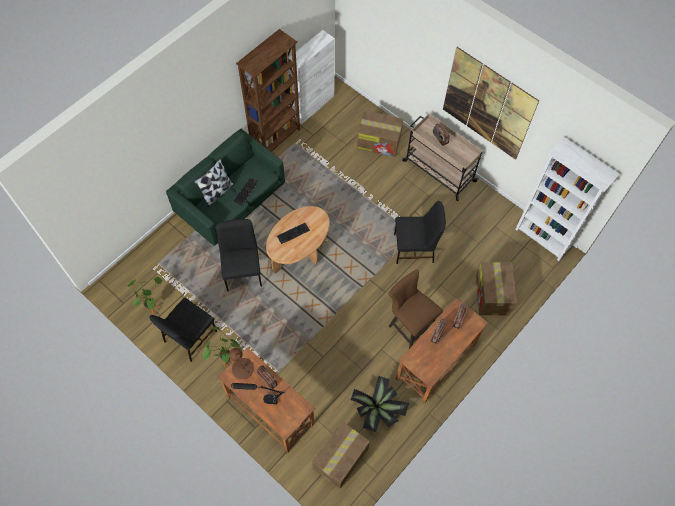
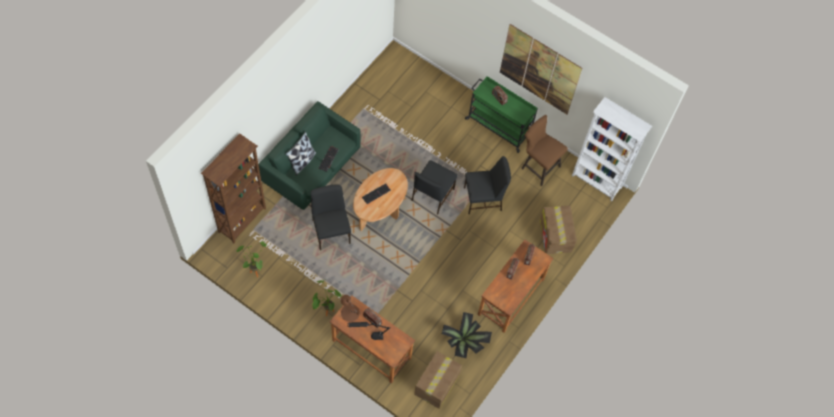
camera: 10 degrees left, 0 degrees up
black chair [150,298,217,362] -> black chair moved to [412,160,457,215]
brown bookcase [236,29,300,152] -> brown bookcase moved to [201,133,266,243]
white cabinet [289,30,335,125] -> none
cardboard box [357,111,404,157] -> none
brown stool [388,270,443,349] -> brown stool moved to [521,115,568,186]
beige cart [402,114,483,201] -> green cart [465,76,538,153]

